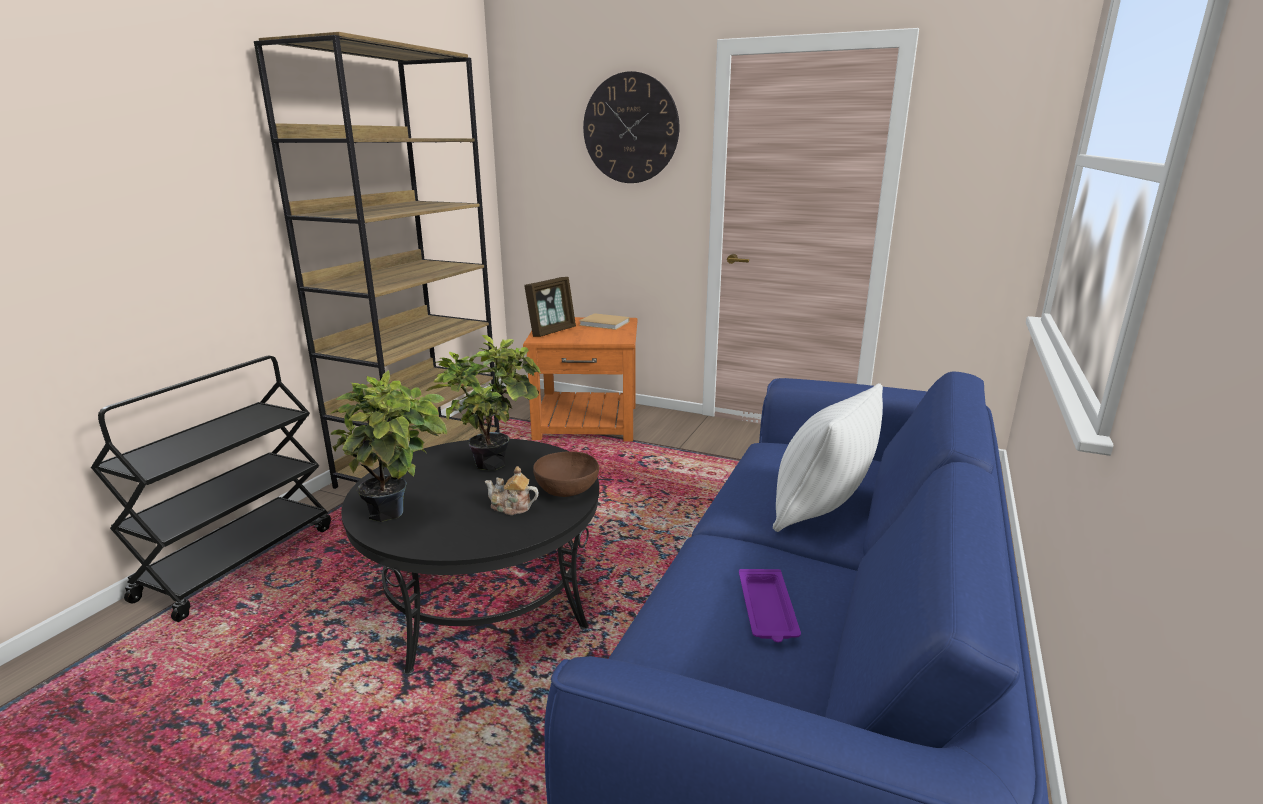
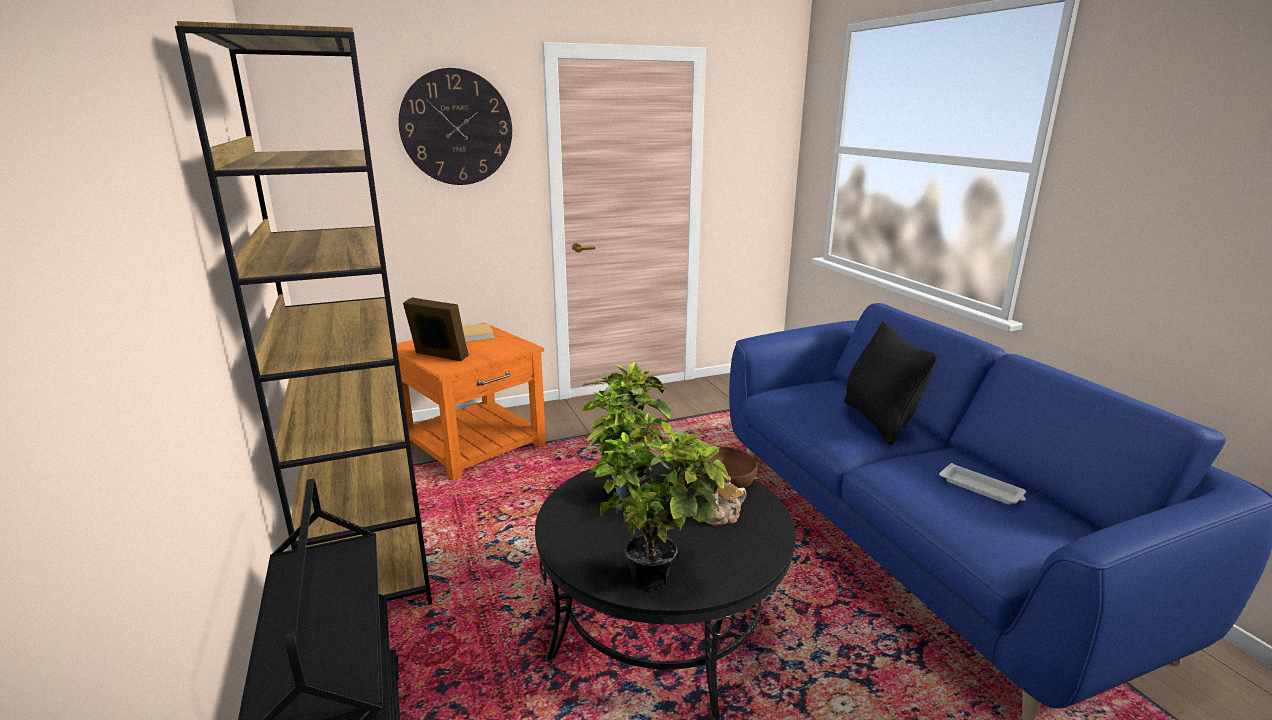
camera: 45 degrees left, 0 degrees up
picture frame [524,277,576,337] -> picture frame turned 60 degrees counterclockwise [403,297,469,361]
purple tray [739,569,801,642] -> white tray [939,463,1026,505]
white pillow [773,383,883,532] -> black pillow [844,322,937,445]

